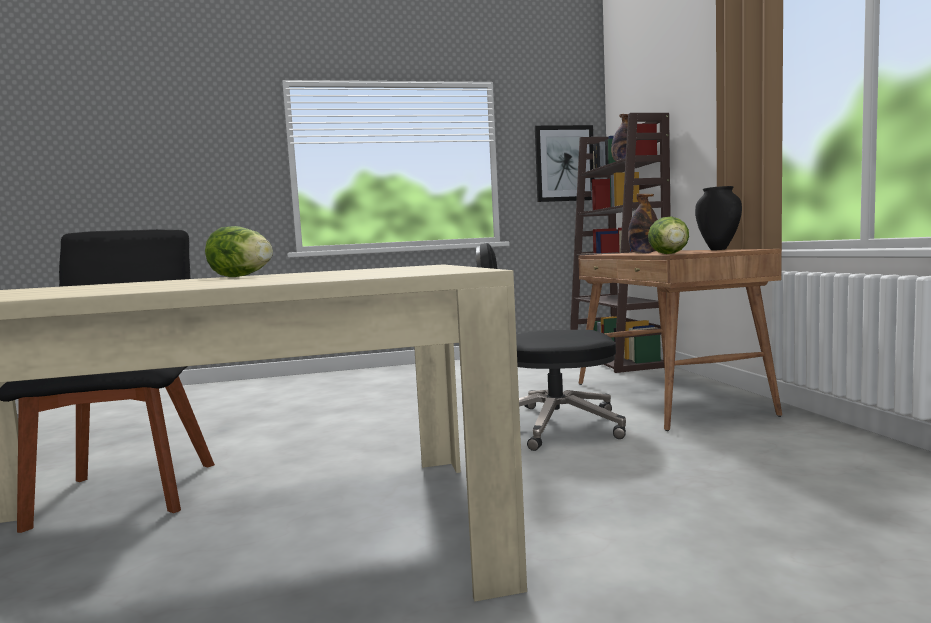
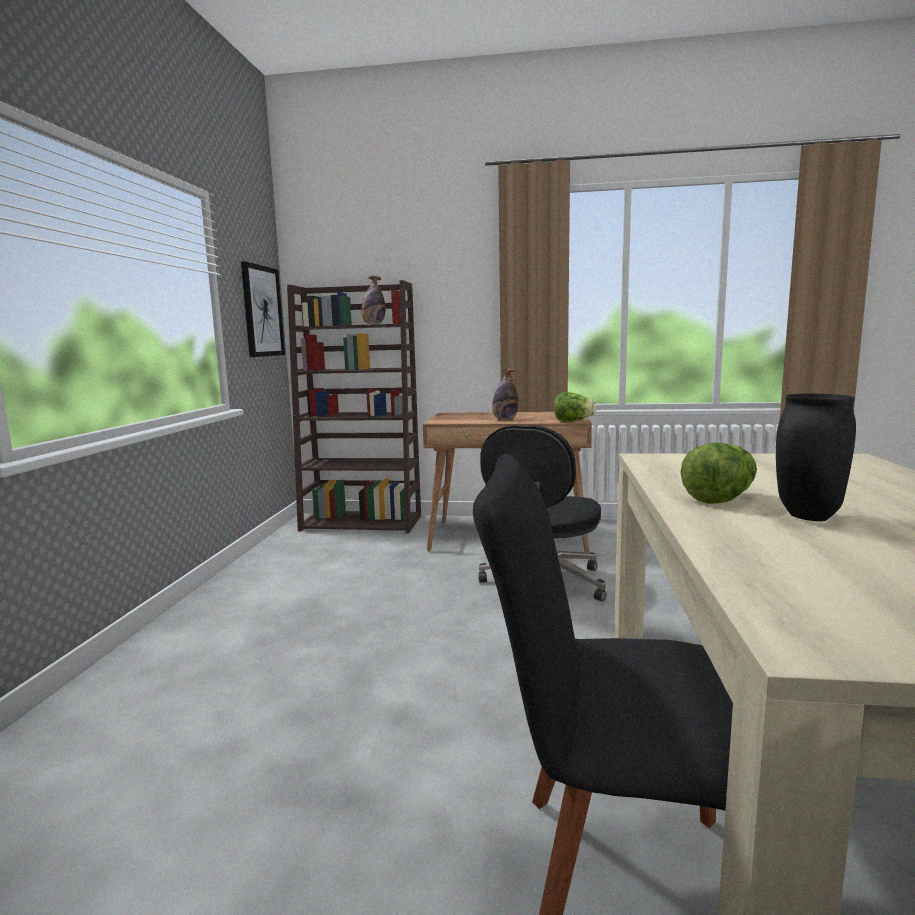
camera: 70 degrees left, 5 degrees up
black vase [695,186,742,250] -> black vase moved to [776,394,856,521]

